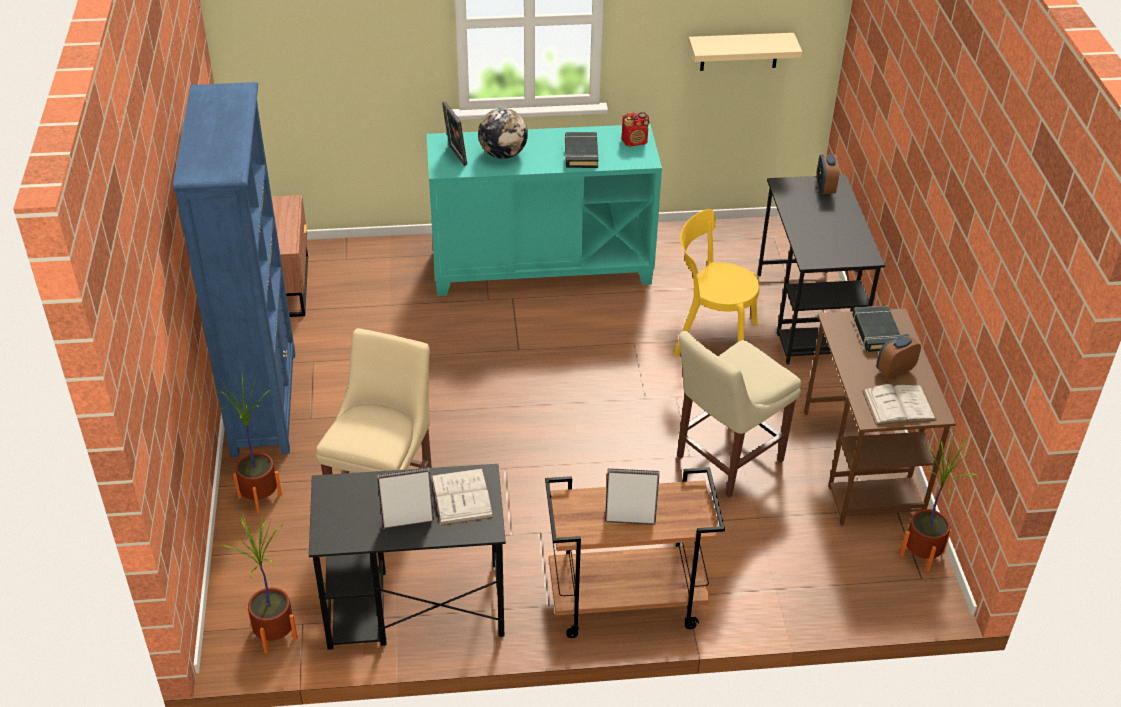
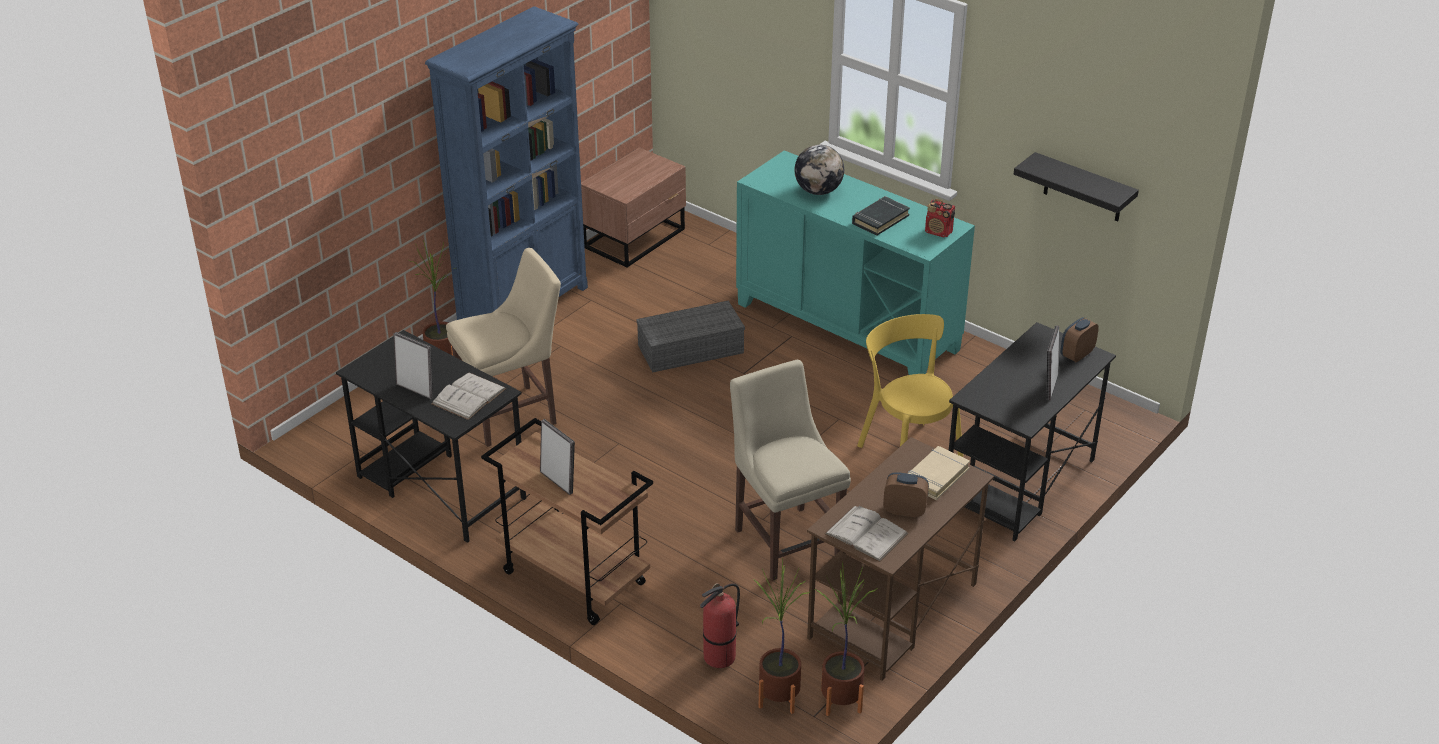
camera: 45 degrees right, 5 degrees down
potted plant [222,509,298,654] -> potted plant moved to [753,559,811,714]
picture frame [442,101,467,166] -> picture frame moved to [1046,325,1059,401]
beige chair [677,331,801,498] -> beige chair turned 60 degrees clockwise [730,360,851,581]
beige shelf [688,33,802,71] -> black shelf [1014,152,1139,222]
black book [852,306,901,352] -> beige book [908,446,970,500]
none -> grey storage box [636,300,745,372]
none -> fire extinguisher [700,583,740,668]

